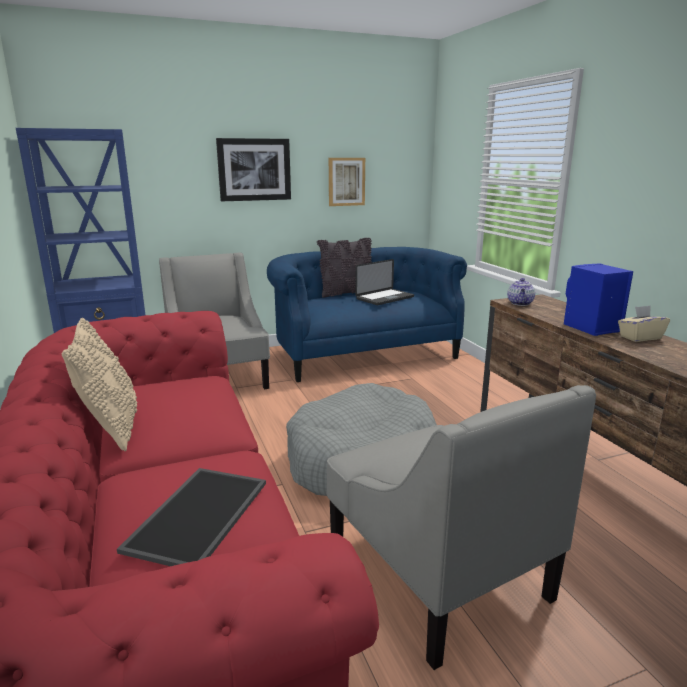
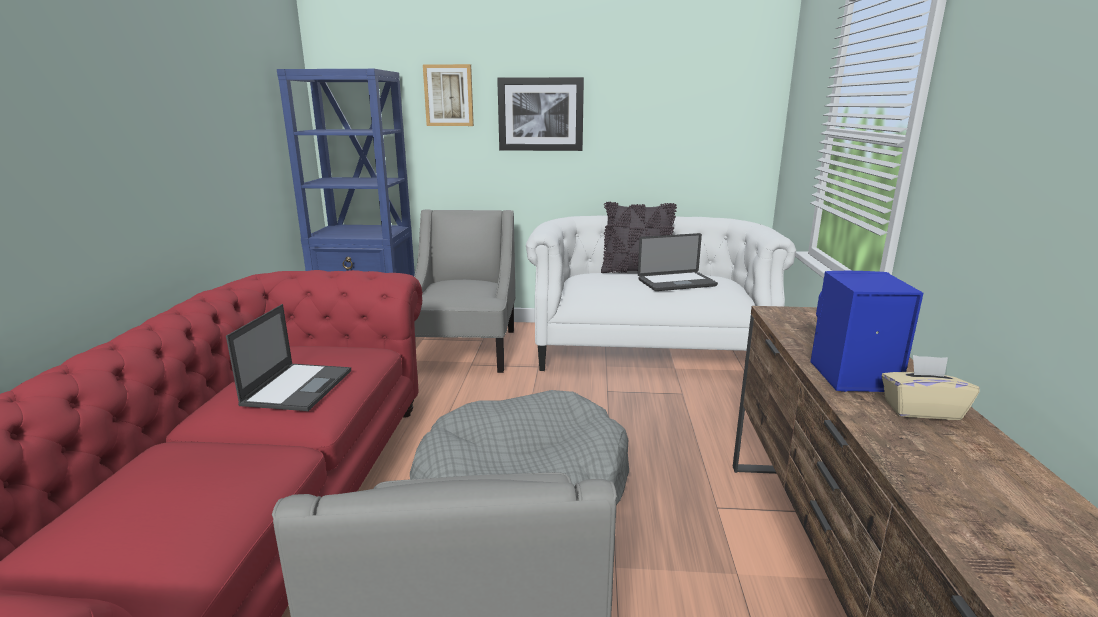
camera: 25 degrees right, 0 degrees up
beige pillow [61,318,137,451] -> none
tray [117,468,266,566] -> none
blue sofa [267,247,467,382] -> white sofa [526,216,796,371]
picture [329,158,365,206] -> picture moved to [423,64,474,126]
teapot [507,278,535,306] -> none
none -> laptop [226,304,351,411]

